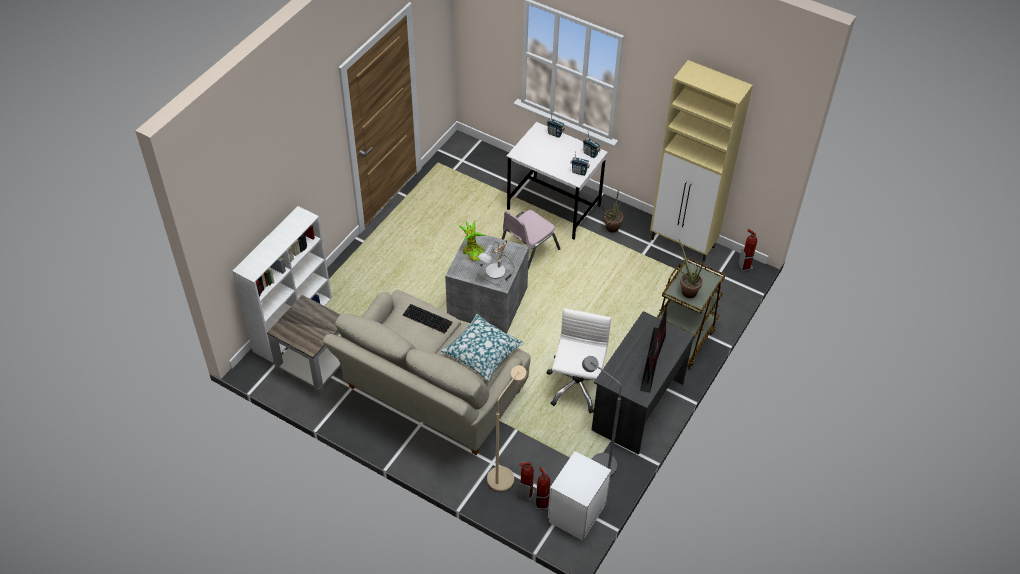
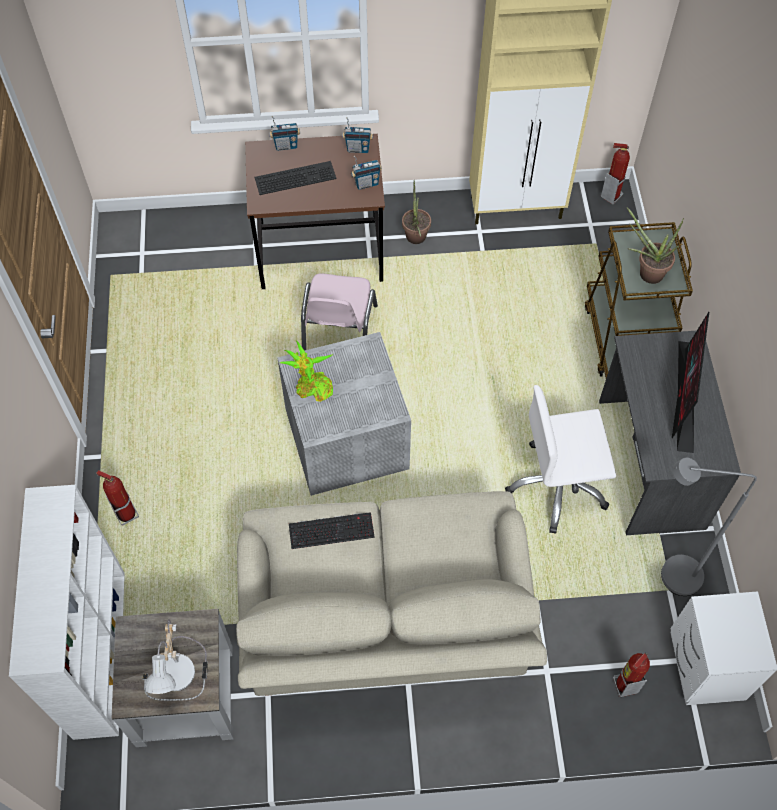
camera: 35 degrees left, 10 degrees up
pillow [440,314,524,381] -> none
table lamp [477,240,515,285] -> table lamp moved to [143,619,208,701]
beige floor lamp [487,365,527,492] -> none
white desk [507,122,608,240] -> brown desk [245,134,385,289]
fire extinguisher [535,467,550,510] -> fire extinguisher moved to [96,470,139,526]
white office chair [547,308,611,413] -> white office chair turned 75 degrees counterclockwise [505,385,616,534]
monitor [640,306,667,393] -> monitor turned 150 degrees counterclockwise [672,312,709,453]
none -> keyboard [255,161,336,195]

